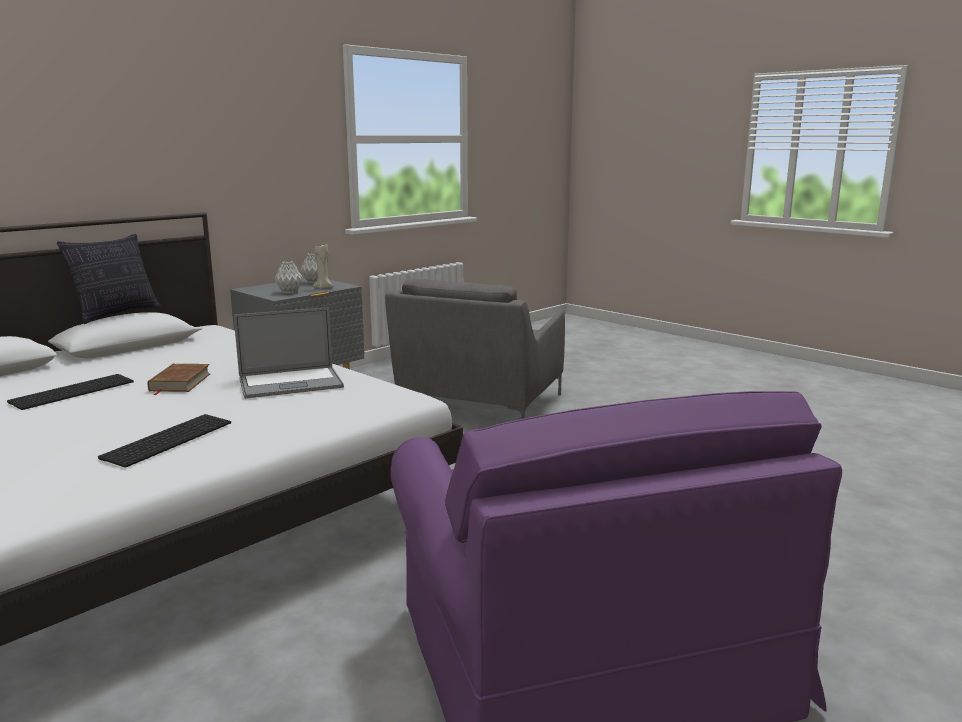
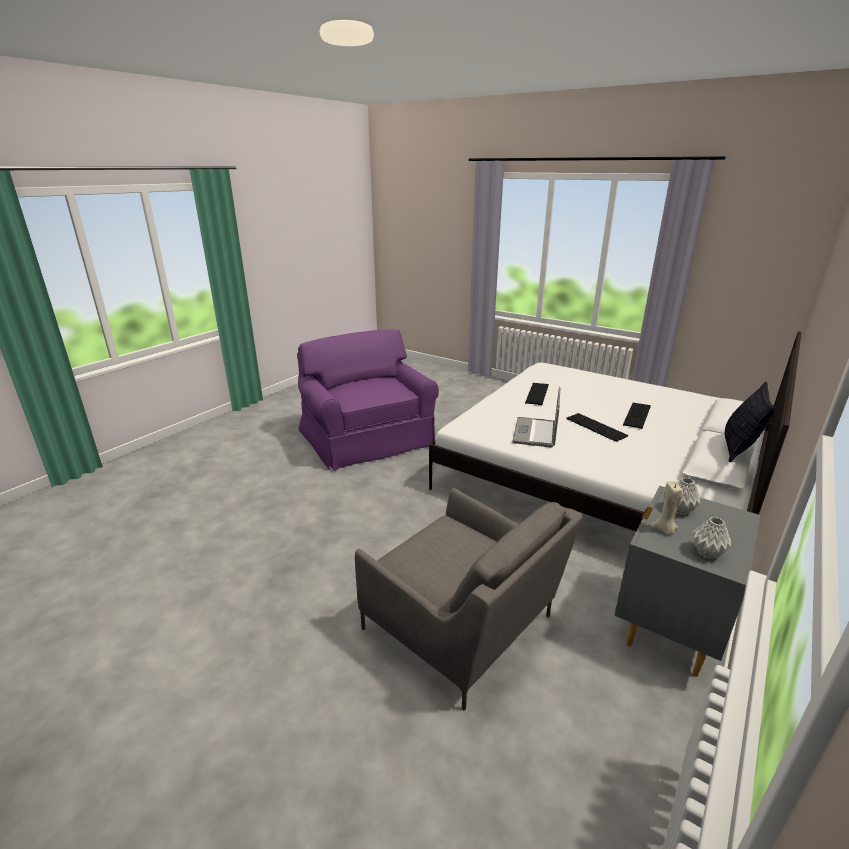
camera: 170 degrees right, 10 degrees up
brown book [148,364,210,395] -> keyboard [566,413,628,442]
laptop [234,307,344,399] -> laptop turned 45 degrees counterclockwise [512,387,560,448]
grey armchair [385,279,565,419] -> grey armchair turned 120 degrees clockwise [355,488,583,711]

